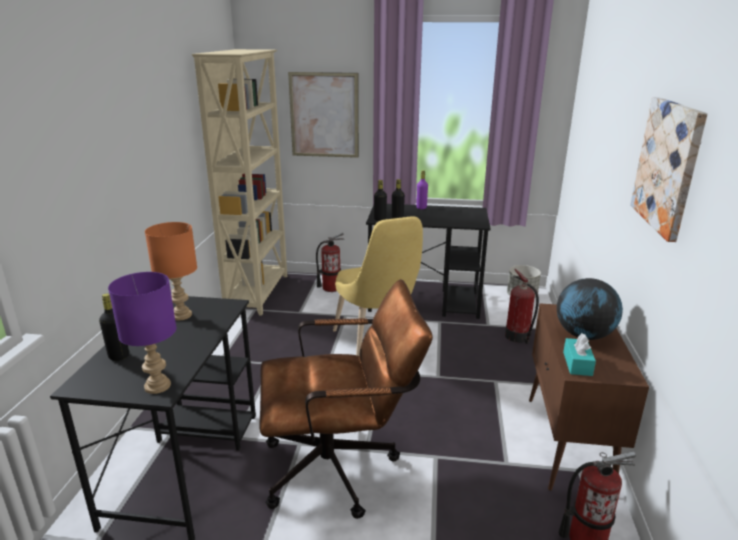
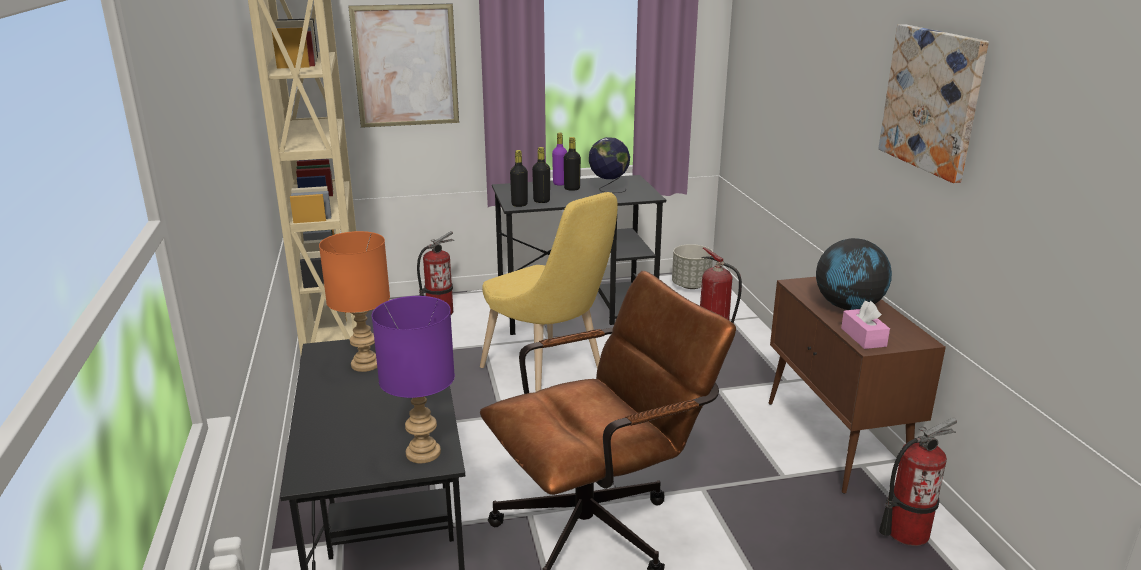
camera: 20 degrees left, 0 degrees up
black bottle [99,293,129,361] -> black bottle moved to [564,137,581,191]
turquoise tissue box [563,333,596,376] -> pink tissue box [841,301,890,349]
none -> globe [589,137,630,193]

